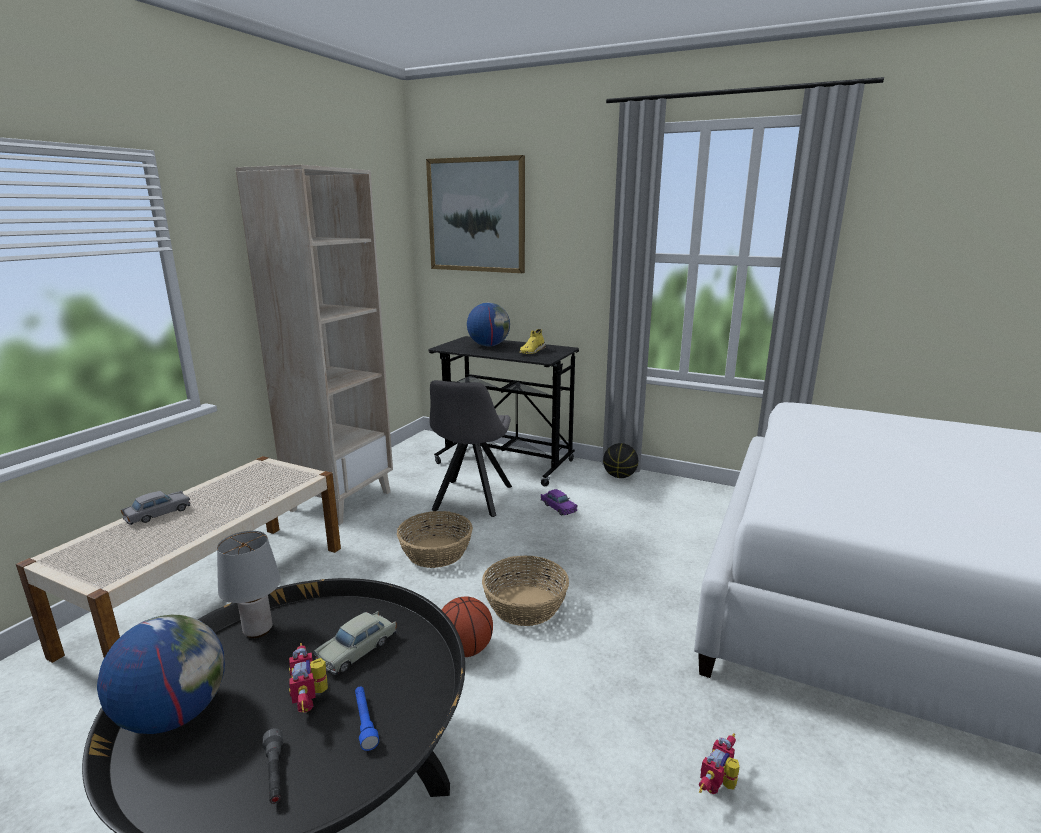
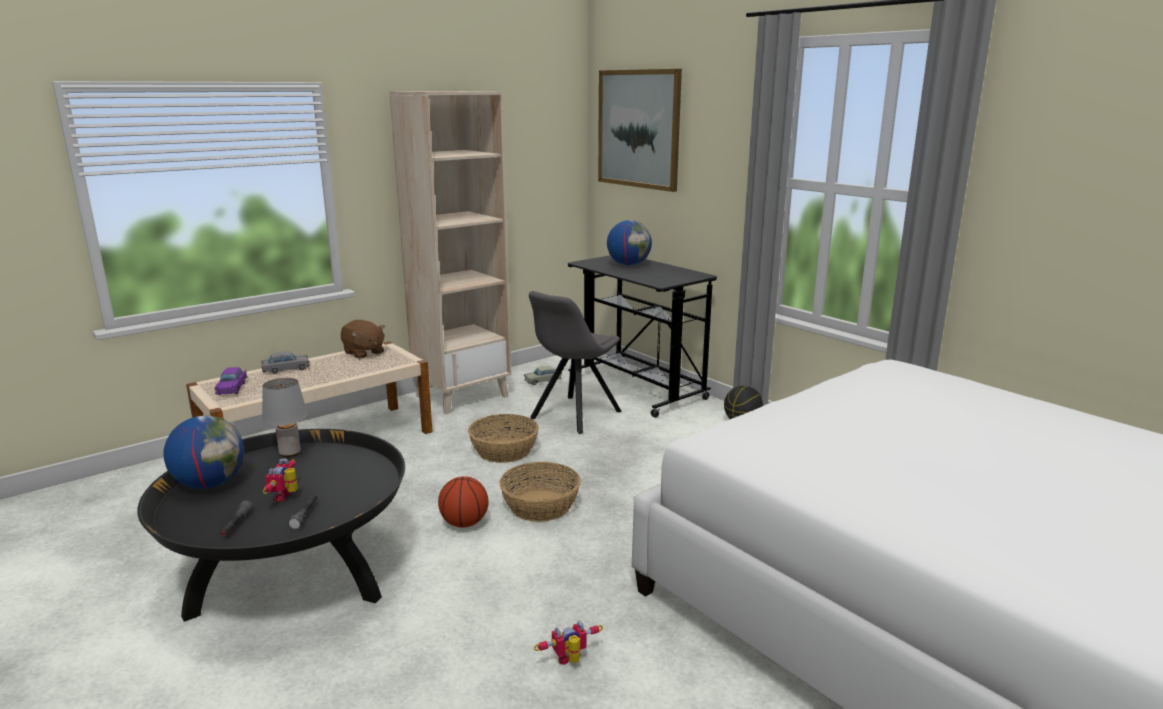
camera: 25 degrees right, 0 degrees up
beige toy car [313,611,397,675] -> beige toy car moved to [524,366,562,385]
blue flashlight [355,686,379,751] -> grey flashlight [288,495,317,530]
yellow shoe [519,329,546,354] -> none
purple toy car [541,489,578,515] -> purple toy car moved to [214,367,247,395]
none -> brown plush toy [341,320,385,359]

